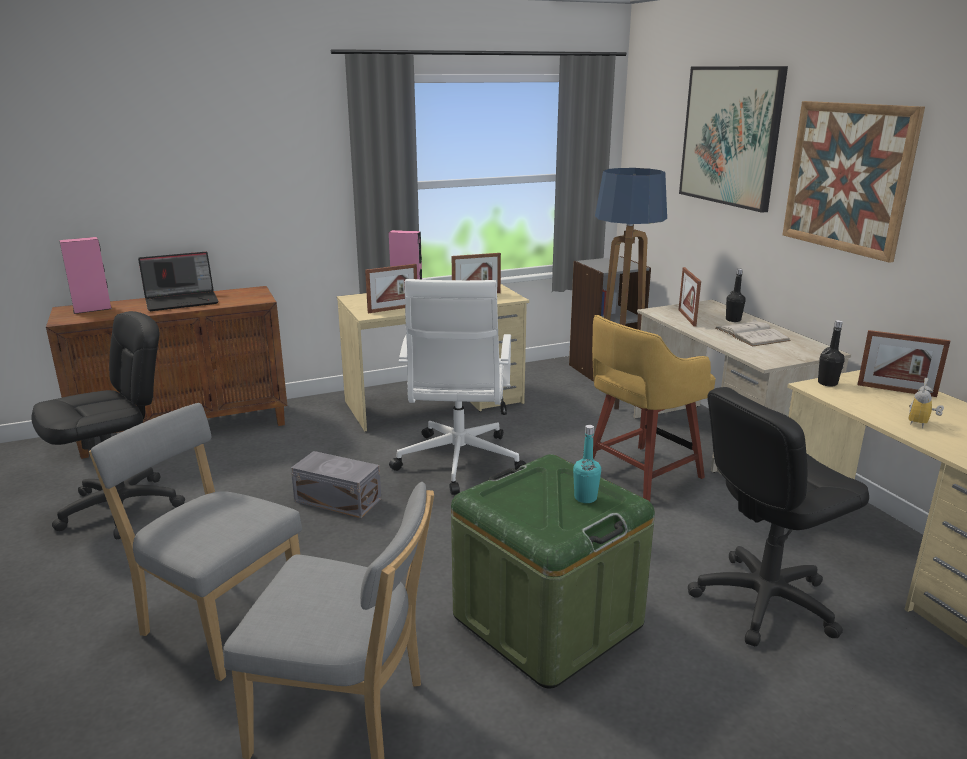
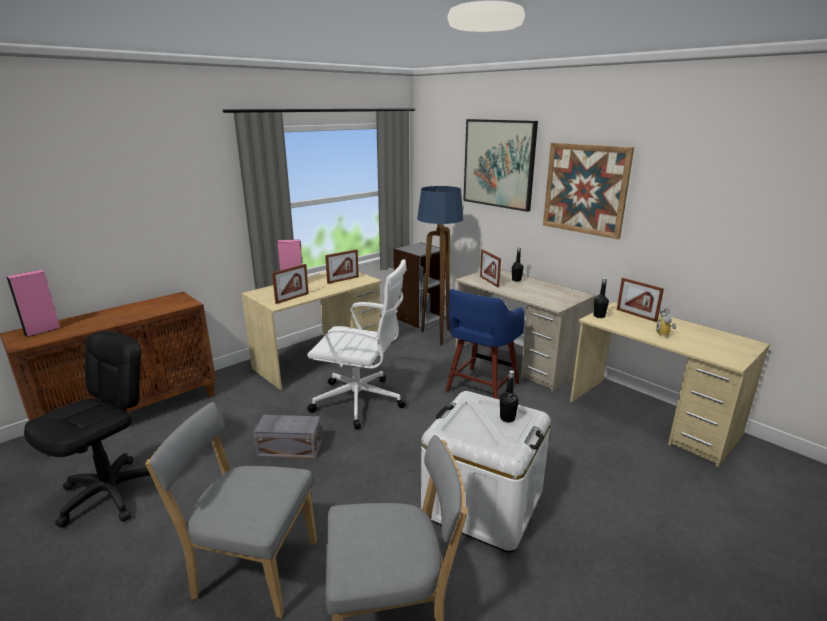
camera: 20 degrees left, 0 degrees up
laptop [138,252,219,311] -> none
white office chair [389,279,526,495] -> white office chair turned 60 degrees counterclockwise [307,259,407,430]
green storage box [451,454,655,688] -> white storage box [421,391,551,552]
turquoise bottle [573,425,601,503] -> black bottle [500,371,519,422]
yellow stool [592,315,716,502] -> blue stool [445,289,524,399]
black office chair [688,387,869,647] -> none
white book [715,319,791,347] -> none
picture frame [857,330,950,397] -> picture frame turned 45 degrees clockwise [617,278,664,322]

